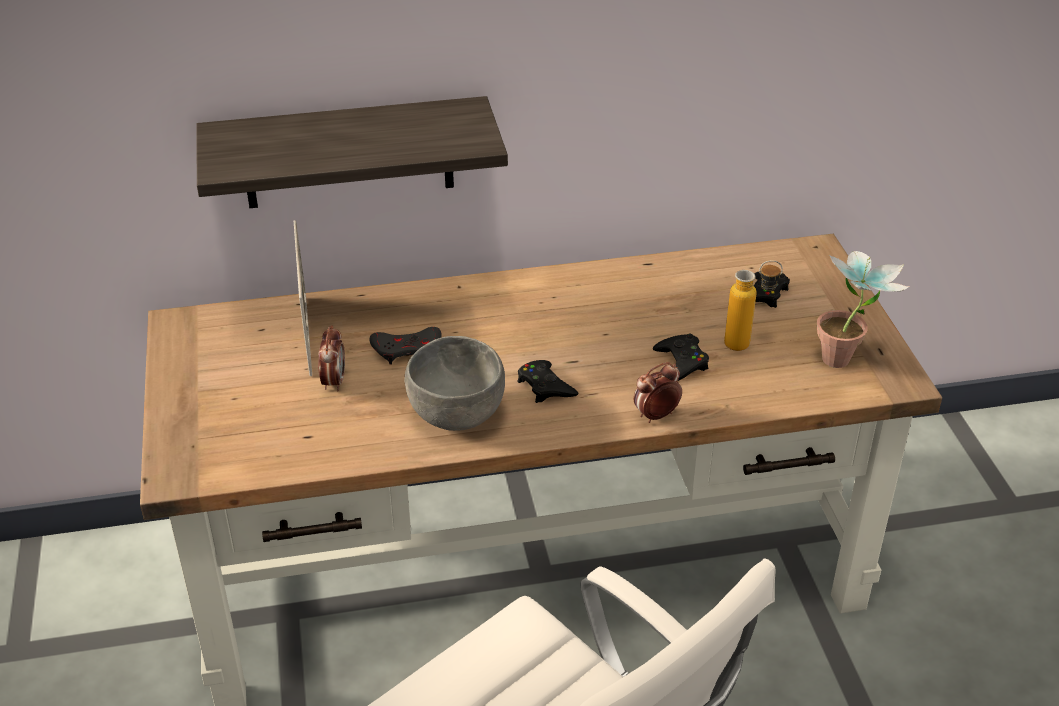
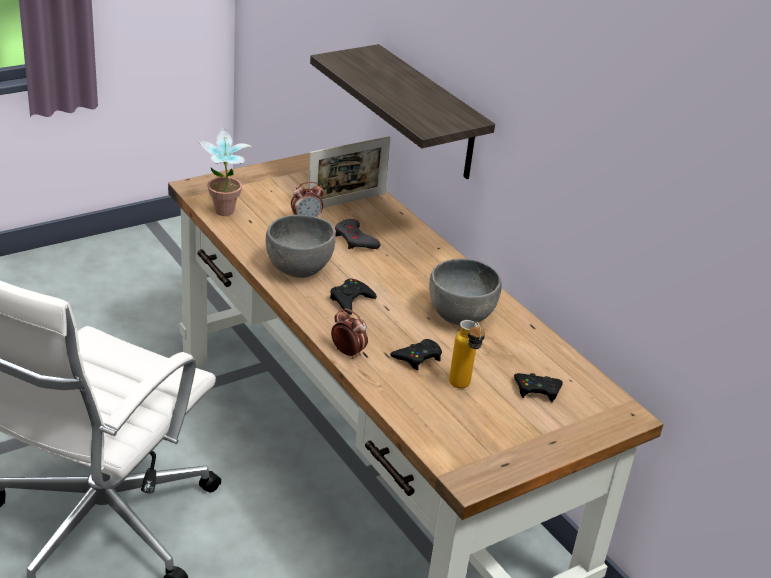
camera: 65 degrees right, 5 degrees down
potted plant [817,251,910,368] -> potted plant moved to [197,126,253,216]
none -> grey bowl [429,259,502,325]

